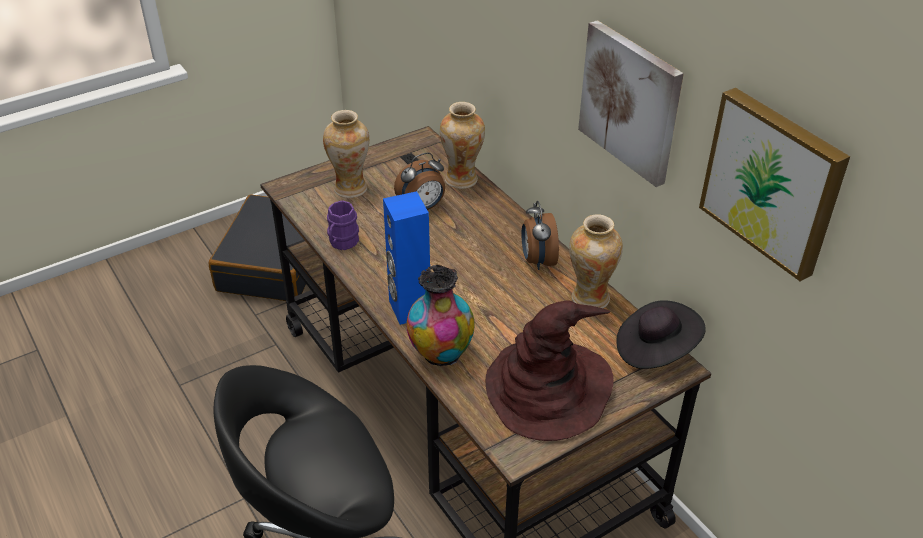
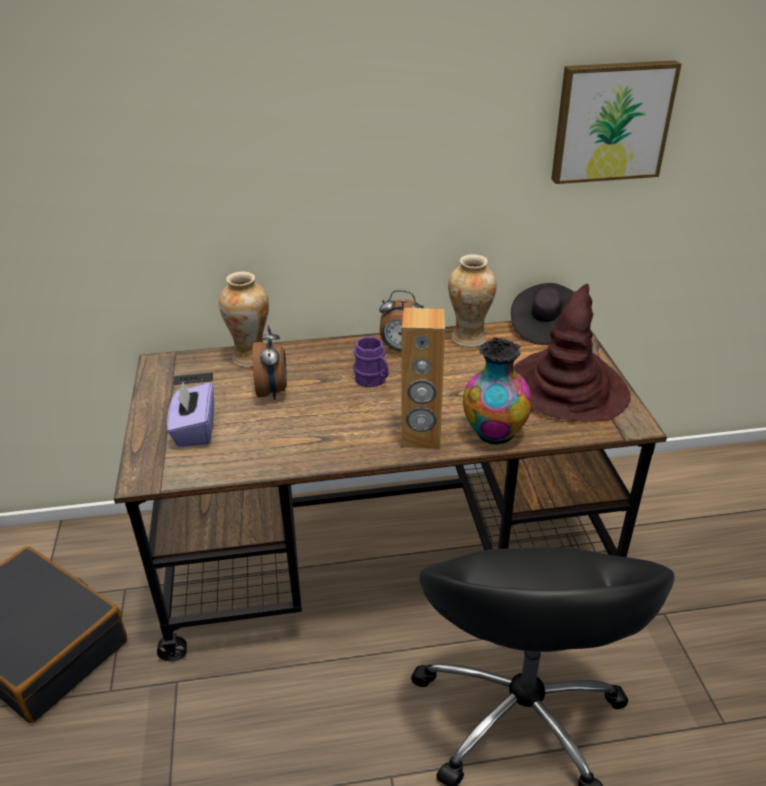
camera: 65 degrees left, 5 degrees down
vase [323,110,369,198] -> purple tissue box [167,381,214,447]
purple mug [327,201,359,250] -> purple mug moved to [353,337,389,387]
blue speaker [383,191,430,325] -> brown speaker [401,308,445,449]
picture [578,20,684,187] -> none

